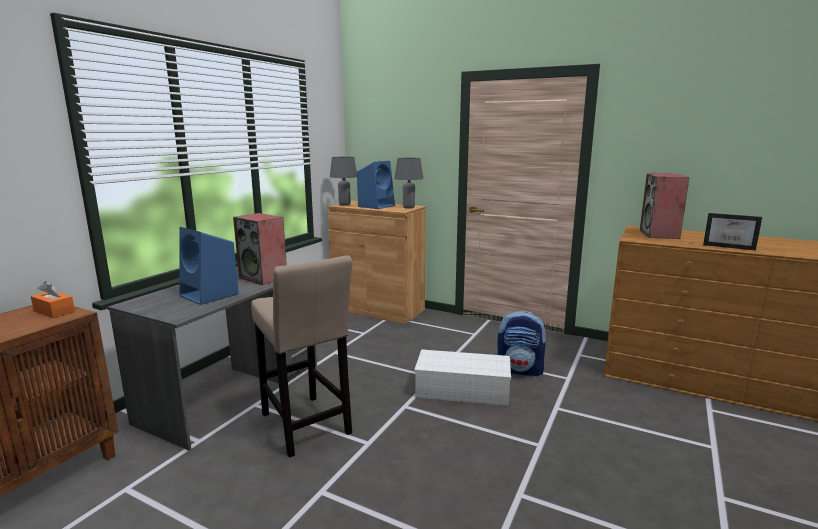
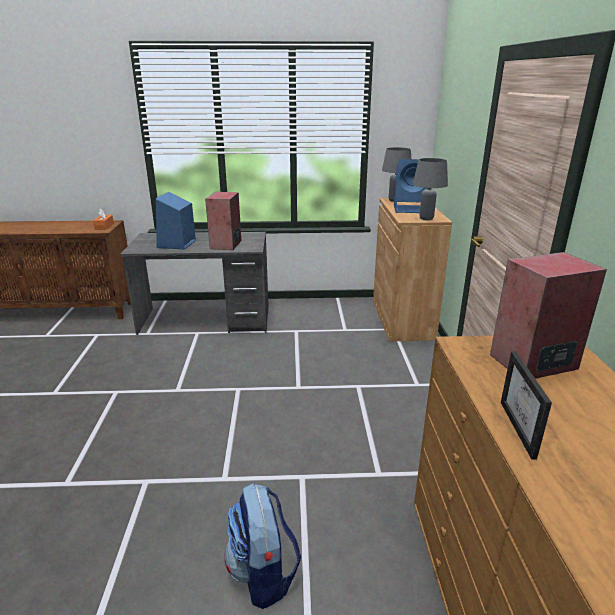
camera: 60 degrees right, 10 degrees up
beige stool [251,255,353,458] -> none
white storage box [414,349,511,406] -> none
backpack [497,311,548,377] -> backpack moved to [225,483,301,609]

